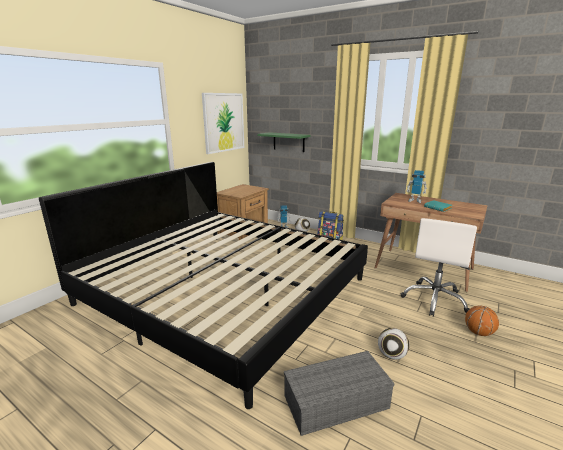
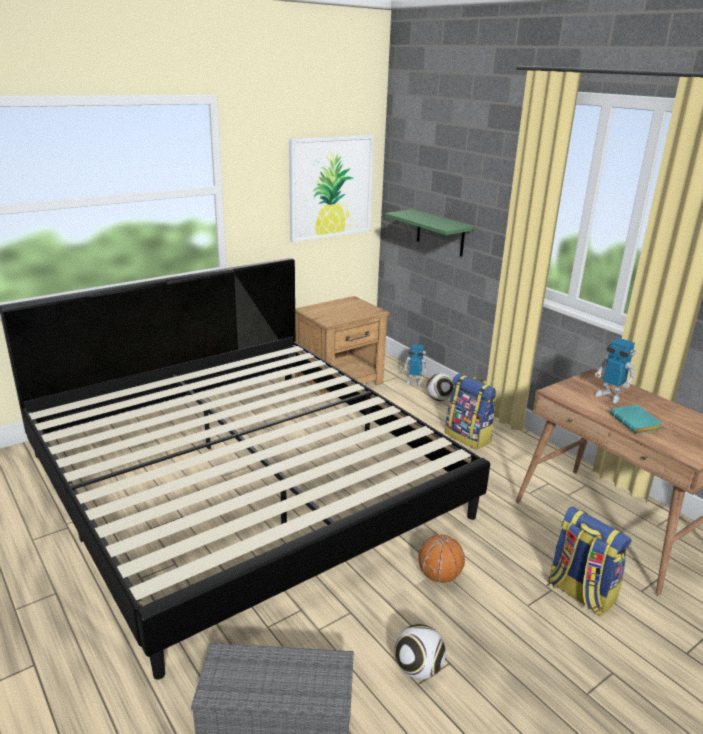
camera: 20 degrees right, 5 degrees up
white office chair [401,218,477,317] -> backpack [548,506,632,616]
basketball [465,306,499,336] -> basketball moved to [418,535,465,583]

